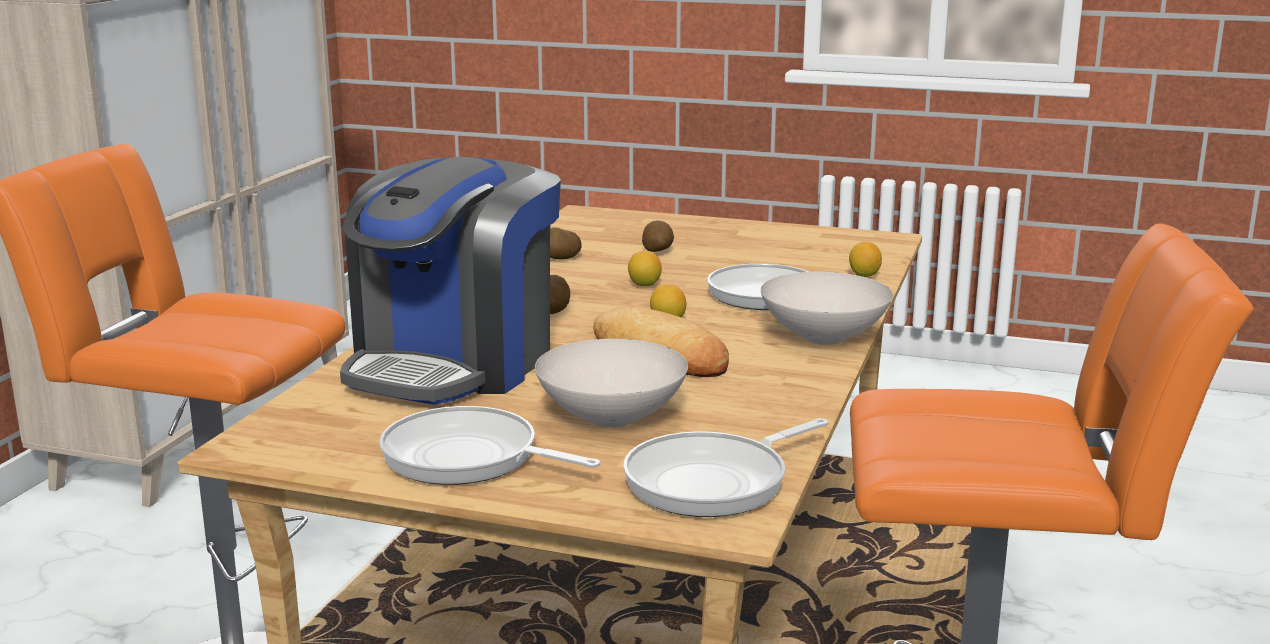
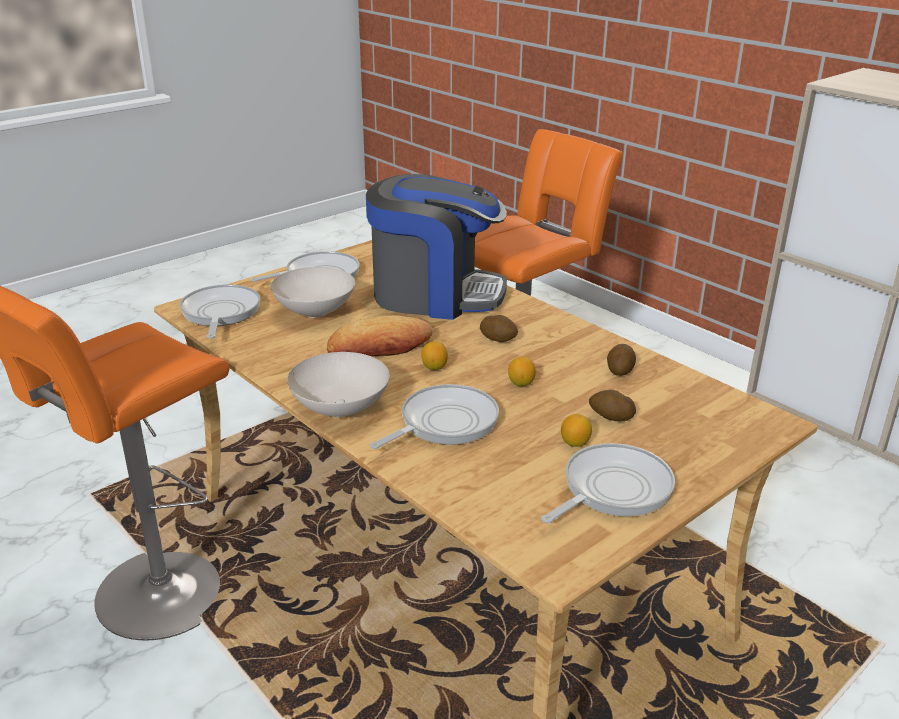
camera: 120 degrees right, 10 degrees up
coffee machine [340,157,561,405] -> coffee machine turned 135 degrees clockwise [366,174,507,320]
lemon [849,242,882,277] -> lemon moved to [561,414,592,447]
none -> frying pan [541,443,675,524]

